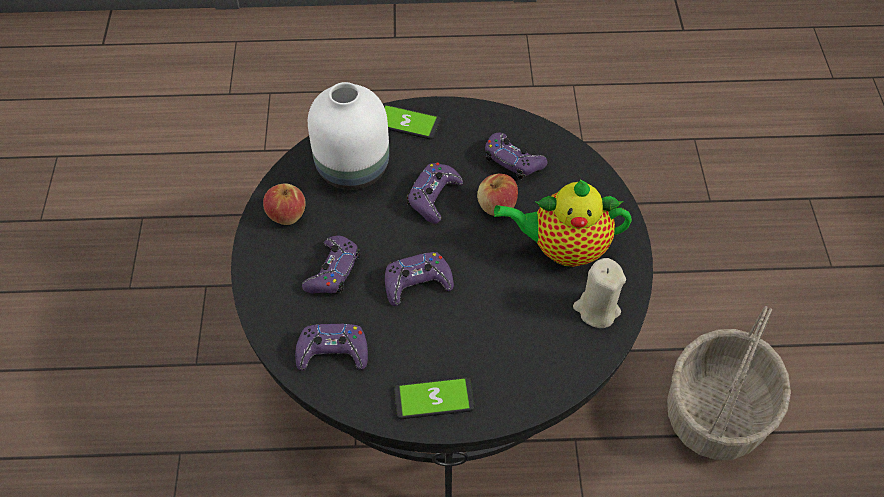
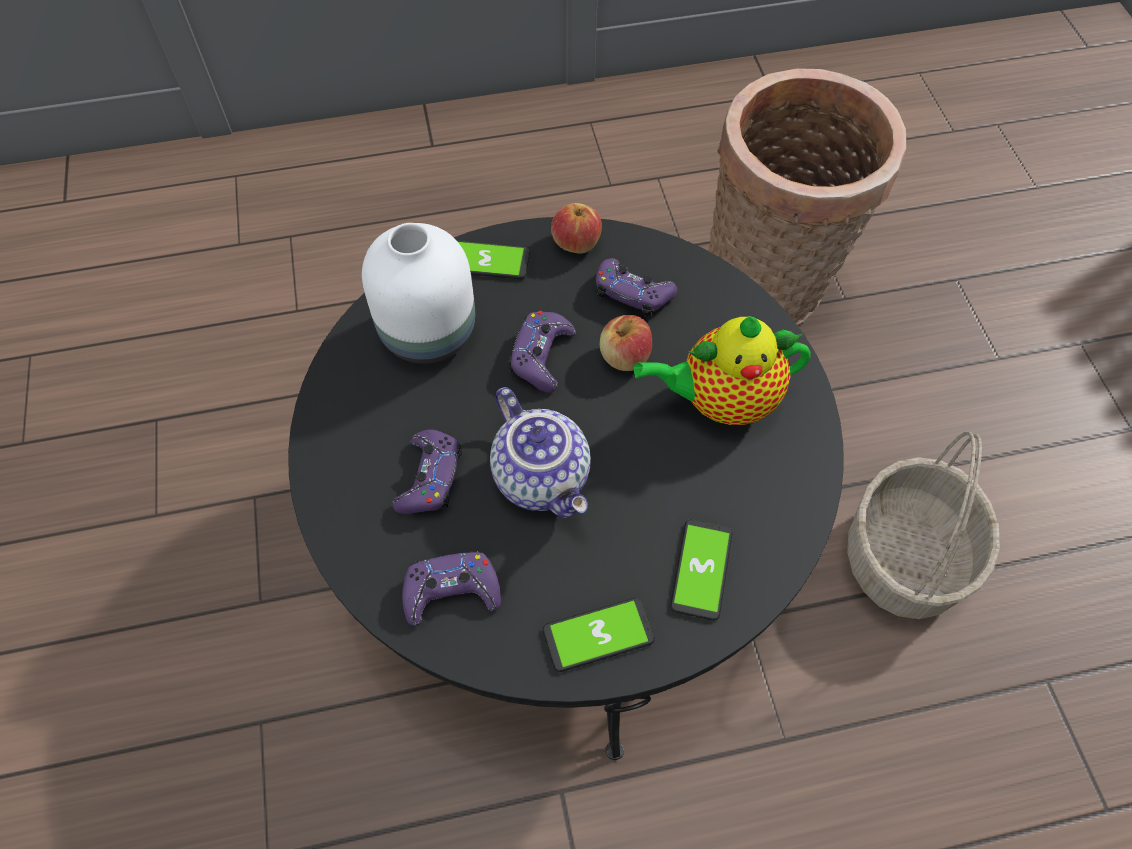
camera: 10 degrees left, 5 degrees up
apple [263,183,306,225] -> apple moved to [551,203,602,253]
purple game controller [385,252,454,306] -> teapot [490,387,591,518]
beige candle [573,258,626,328] -> none
none -> phone [670,519,733,621]
none -> basket [708,68,906,324]

